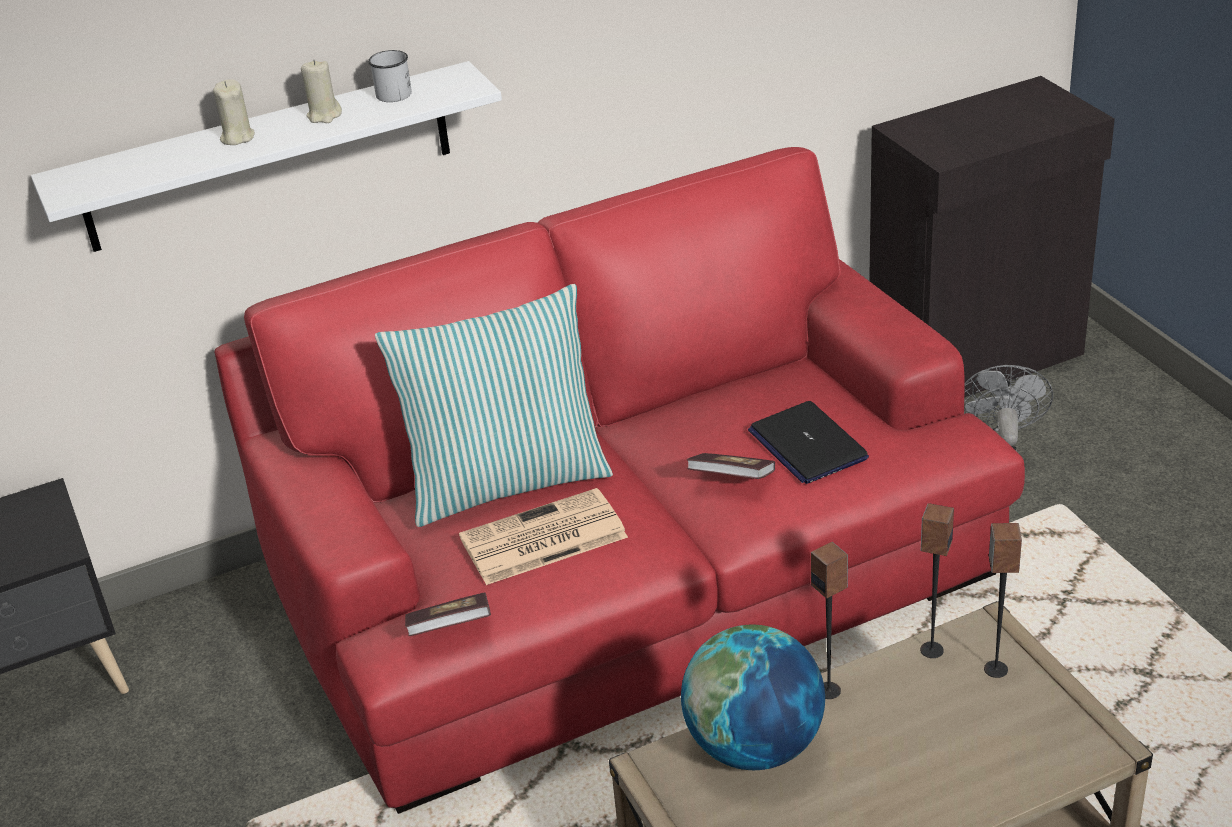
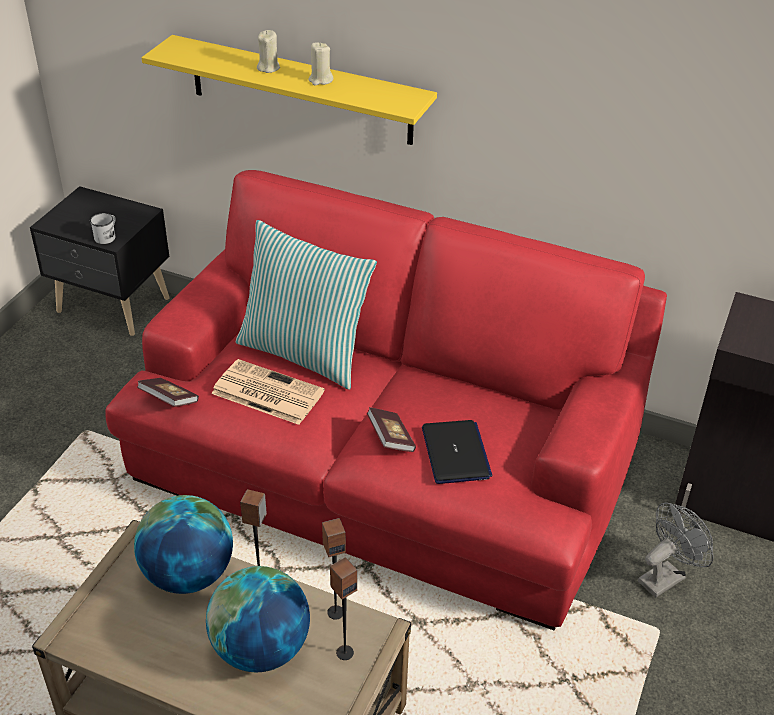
camera: 45 degrees right, 5 degrees up
white shelf [31,61,502,252] -> yellow shelf [142,35,437,145]
white mug [368,50,412,102] -> white mug moved to [90,213,115,244]
laptop [748,401,869,484] -> laptop turned 150 degrees clockwise [422,420,493,484]
none -> globe [206,566,310,672]

